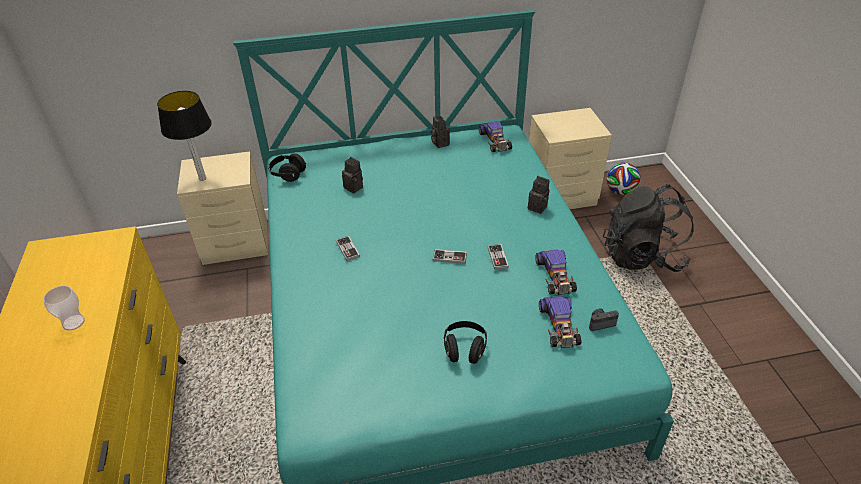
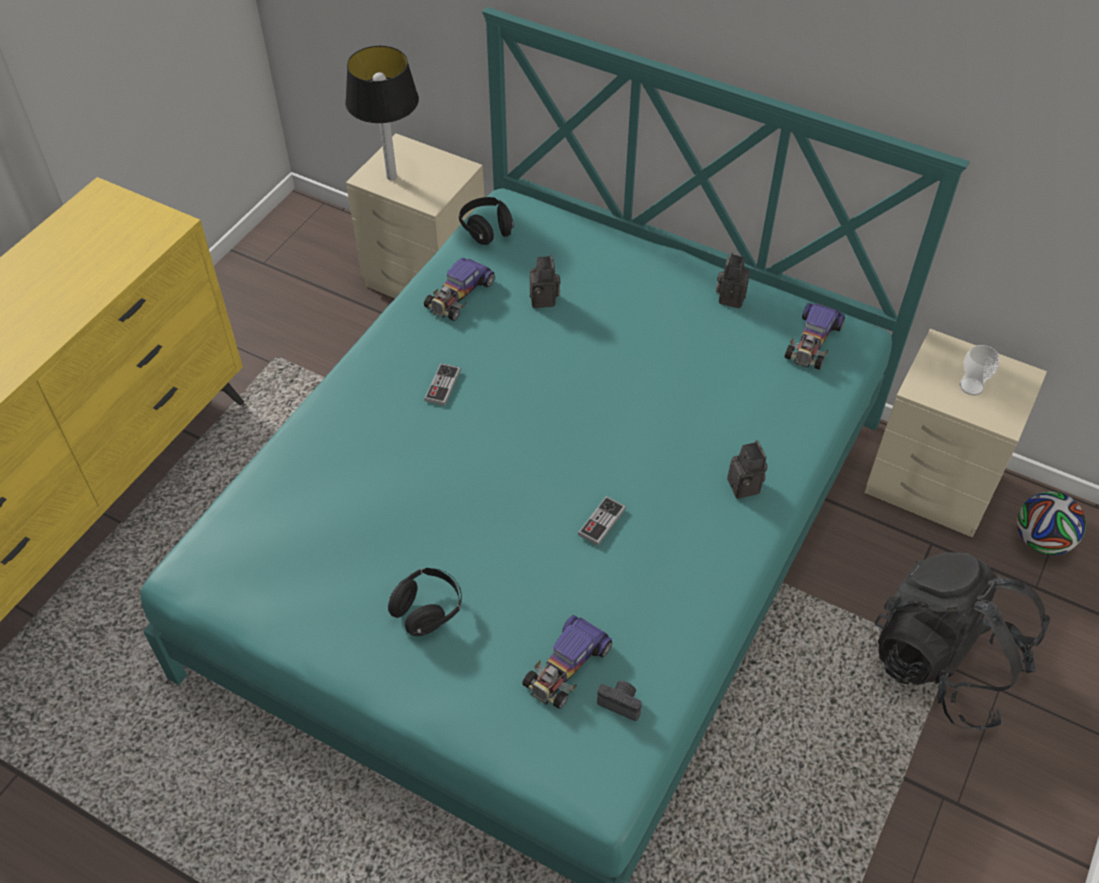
camera: 40 degrees right, 10 degrees up
cup [43,286,85,331] -> cup moved to [960,345,999,396]
game controller [433,249,467,264] -> none
toy car [535,249,577,295] -> toy car moved to [424,258,495,321]

